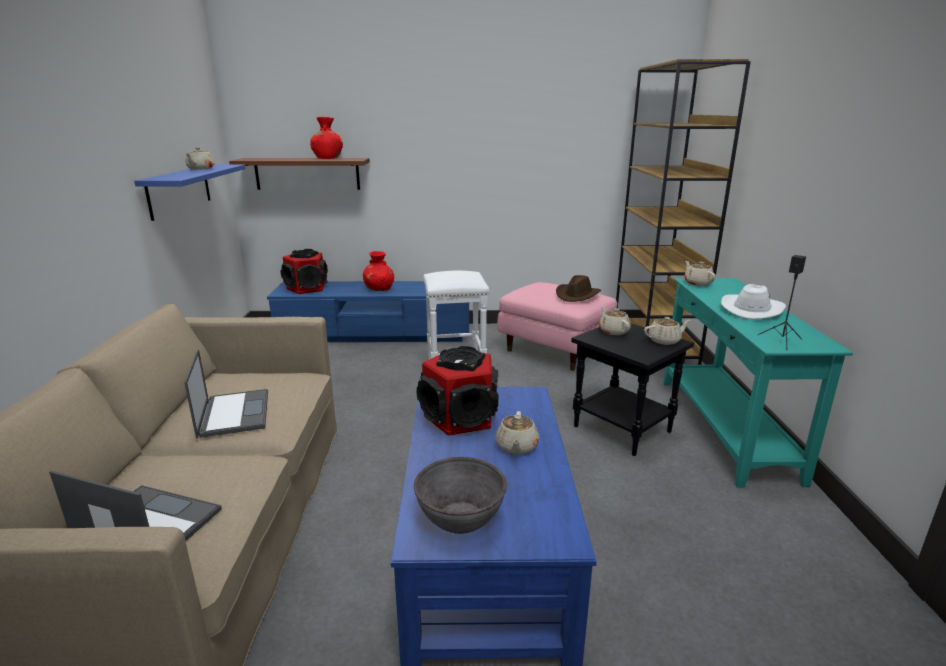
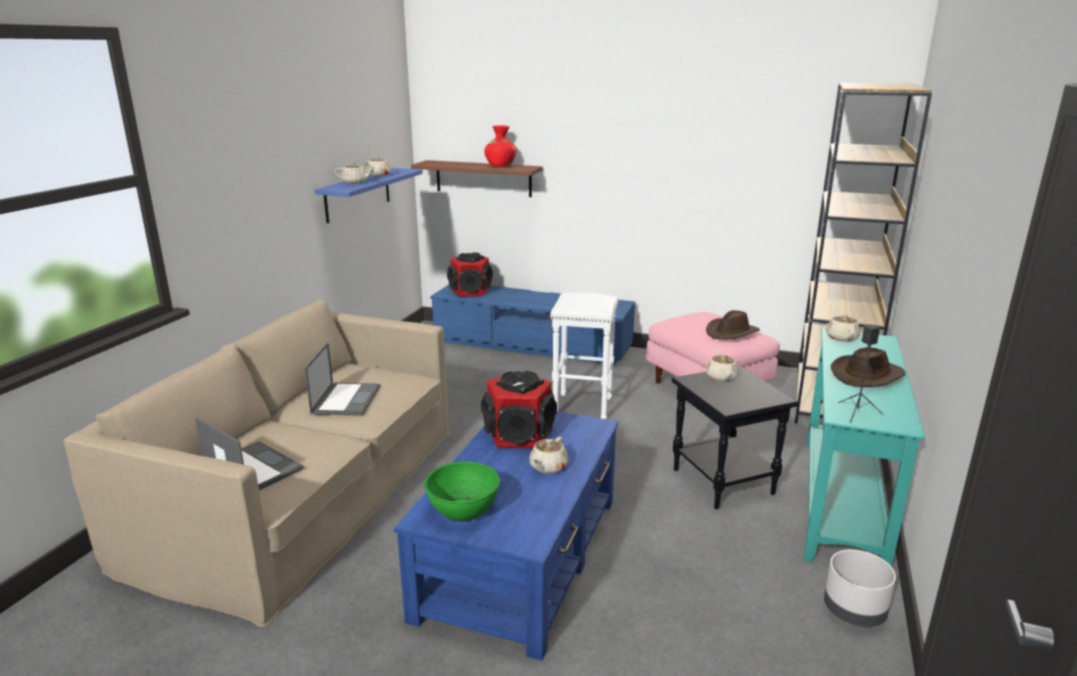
camera: 20 degrees right, 0 degrees up
red vase [363,251,394,291] -> none
grey bowl [414,457,507,534] -> green bowl [424,461,500,521]
beige teapot [644,317,691,345] -> beige teapot moved to [335,162,374,184]
white hat [721,284,786,319] -> brown hat [831,347,906,387]
none -> grey planter [824,549,896,627]

